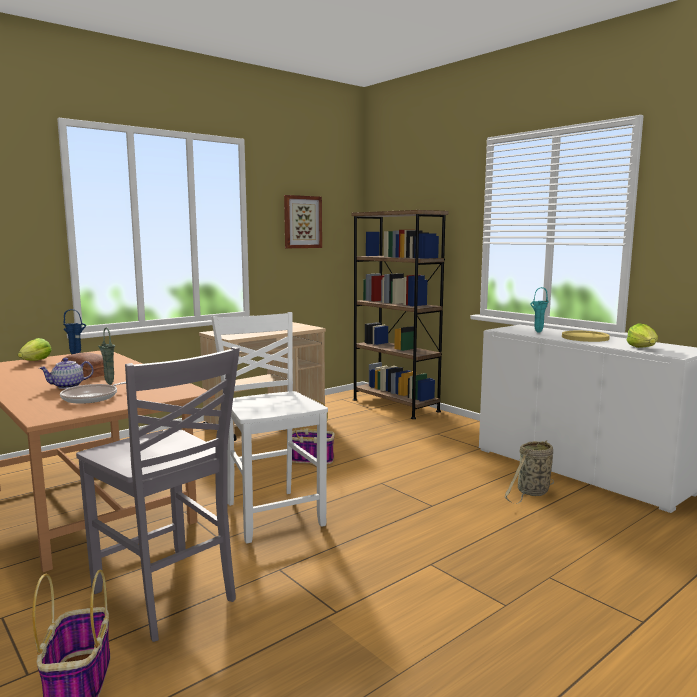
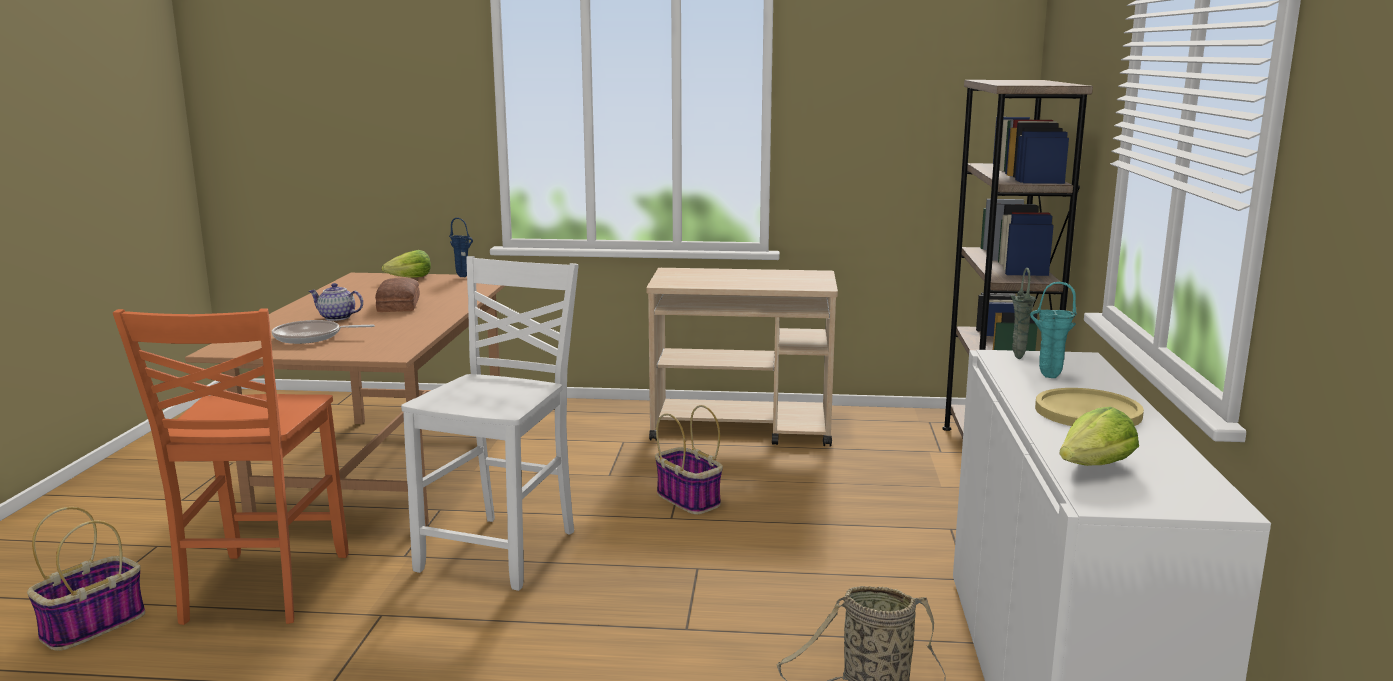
camera: 45 degrees right, 5 degrees up
grey chair [76,347,240,642] -> orange chair [113,308,349,625]
green vase [98,327,115,385] -> green vase moved to [1011,268,1036,359]
picture [284,195,322,248] -> none

